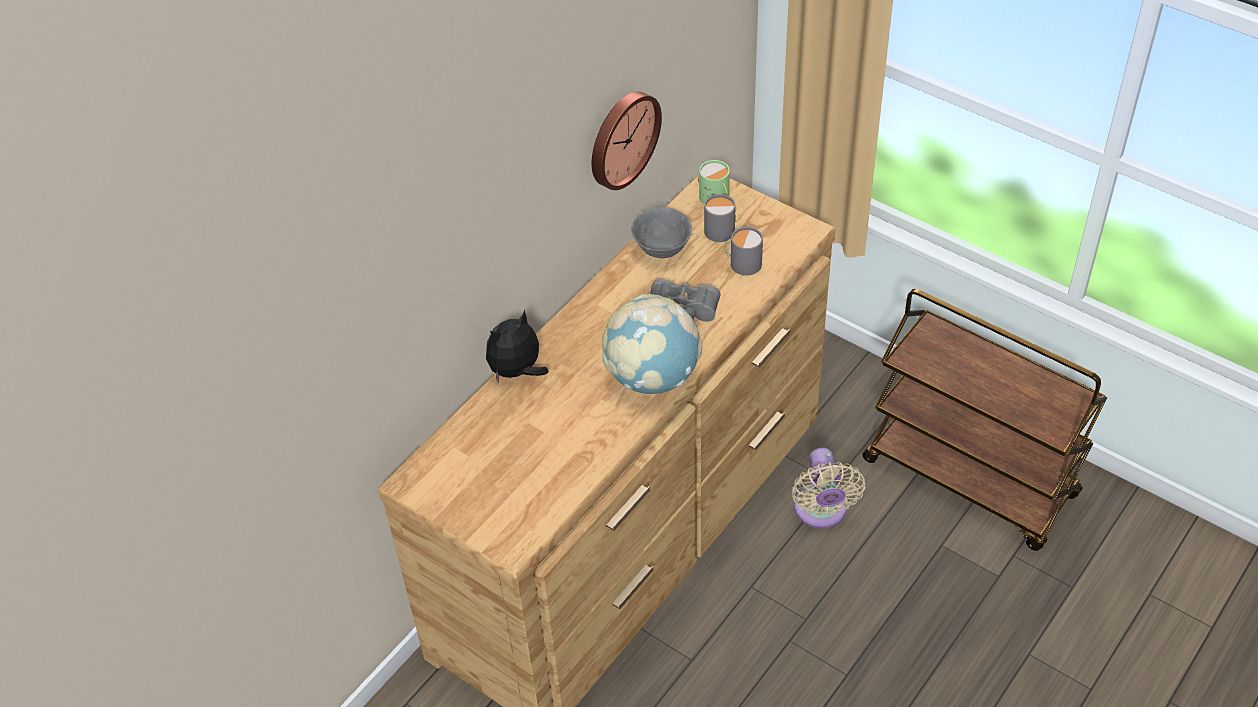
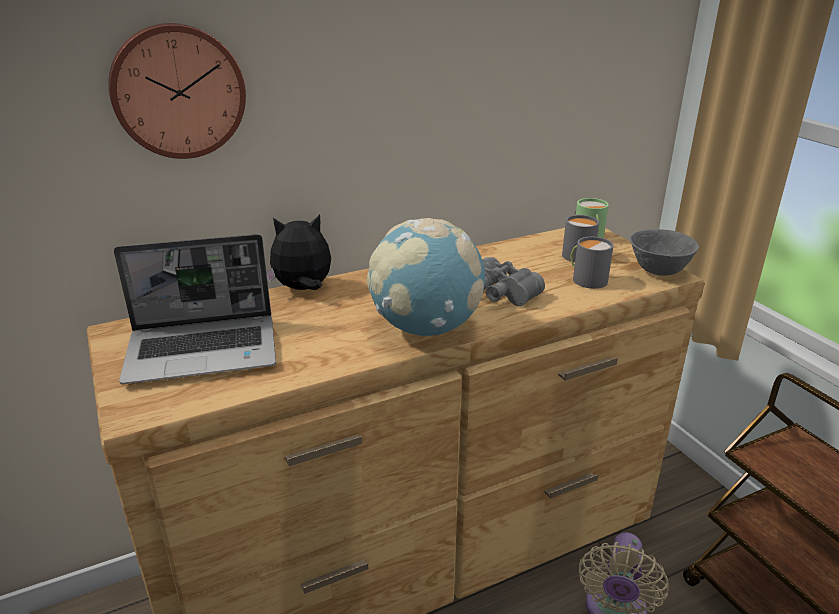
camera: 25 degrees right, 20 degrees down
wall clock [592,91,662,190] -> wall clock moved to [108,23,246,159]
grey bowl [631,207,692,258] -> grey bowl moved to [630,229,699,276]
none -> laptop [114,234,276,384]

